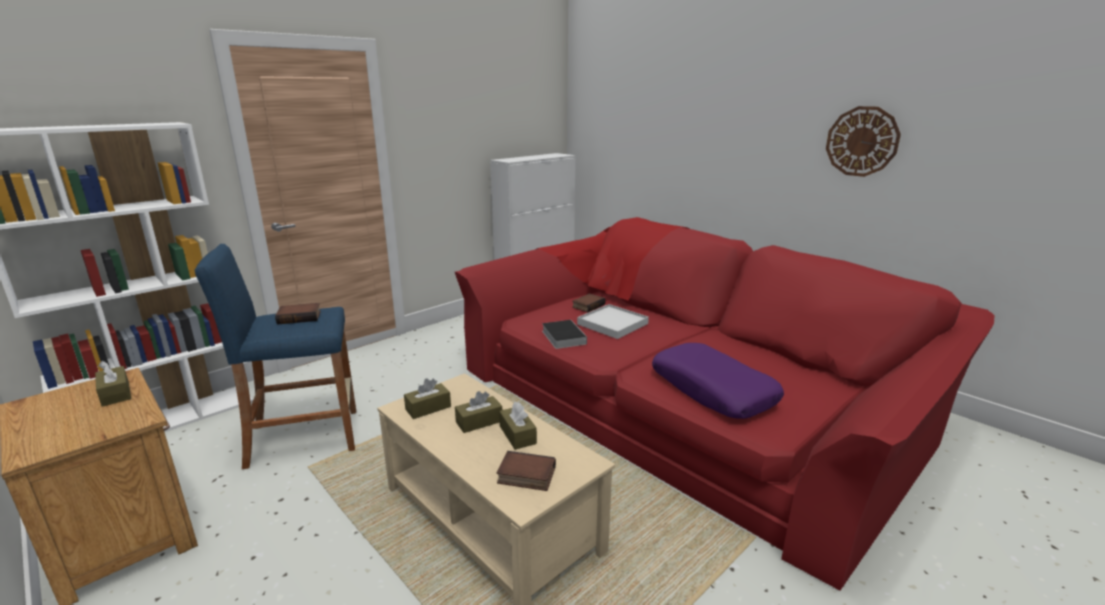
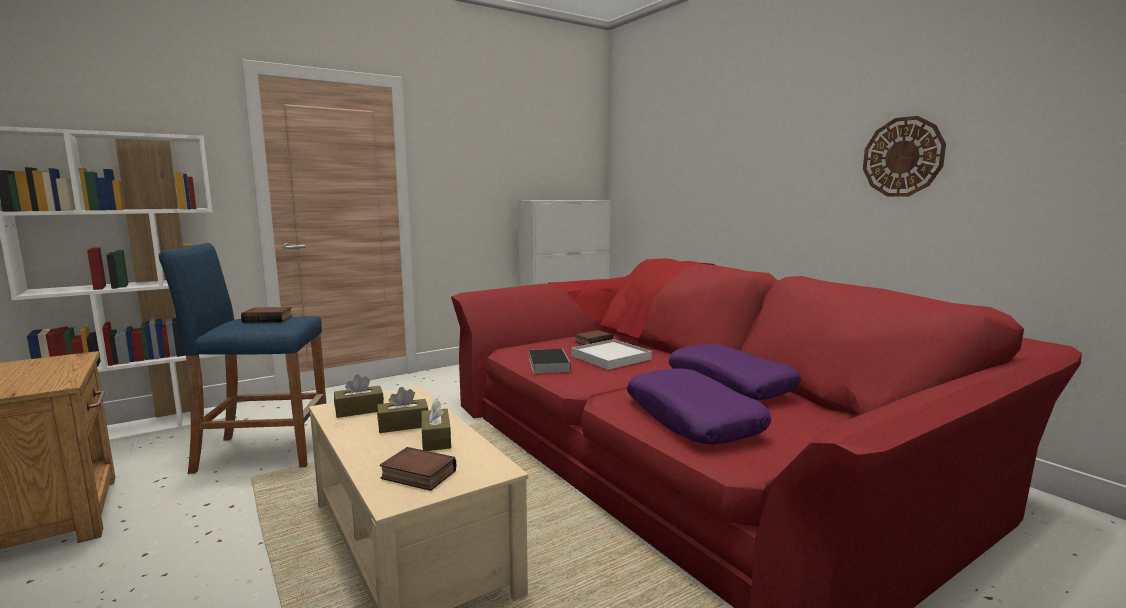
camera: 10 degrees right, 10 degrees down
brown tissue box [95,361,131,407] -> none
none -> purple pillow [669,344,801,400]

